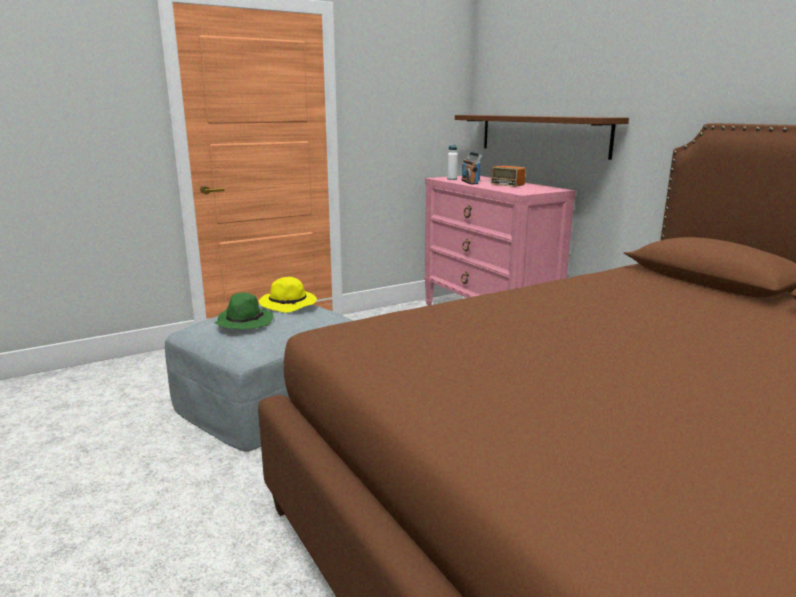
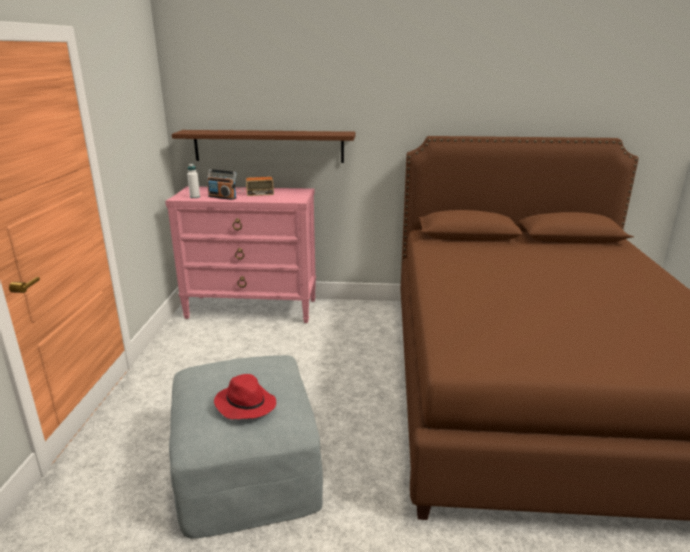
camera: 55 degrees left, 5 degrees up
green hat [214,293,273,329] -> red hat [214,374,276,419]
yellow hat [259,277,317,313] -> none

